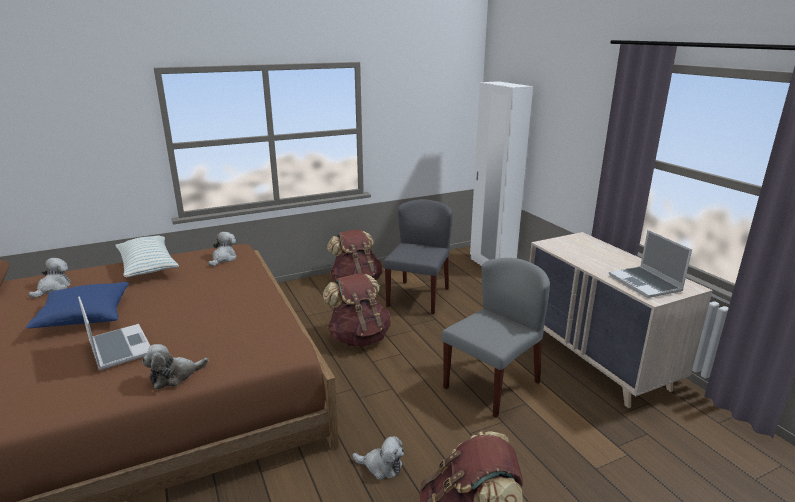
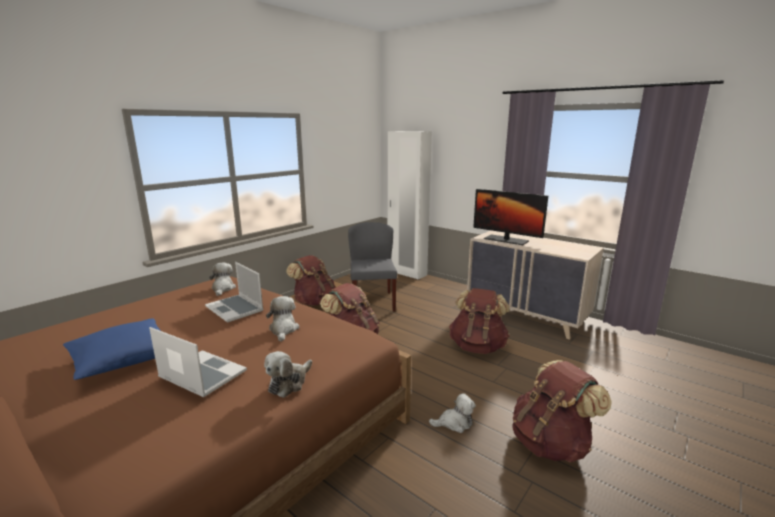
camera: 25 degrees left, 5 degrees down
plush toy [28,258,71,298] -> plush toy moved to [266,296,299,342]
pillow [115,236,179,277] -> none
grey chair [442,258,550,418] -> brown backpack [449,288,510,354]
laptop [609,230,692,298] -> laptop moved to [205,262,264,323]
none -> monitor [473,189,548,245]

